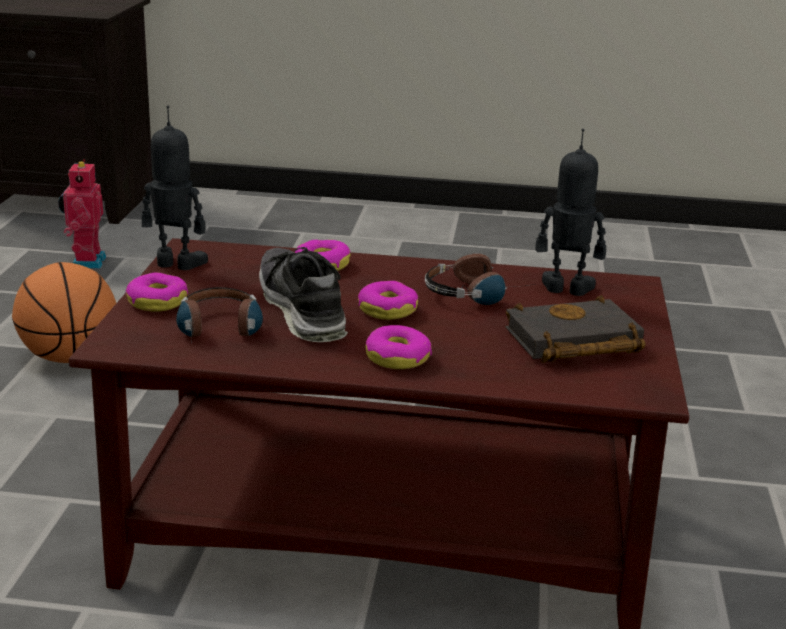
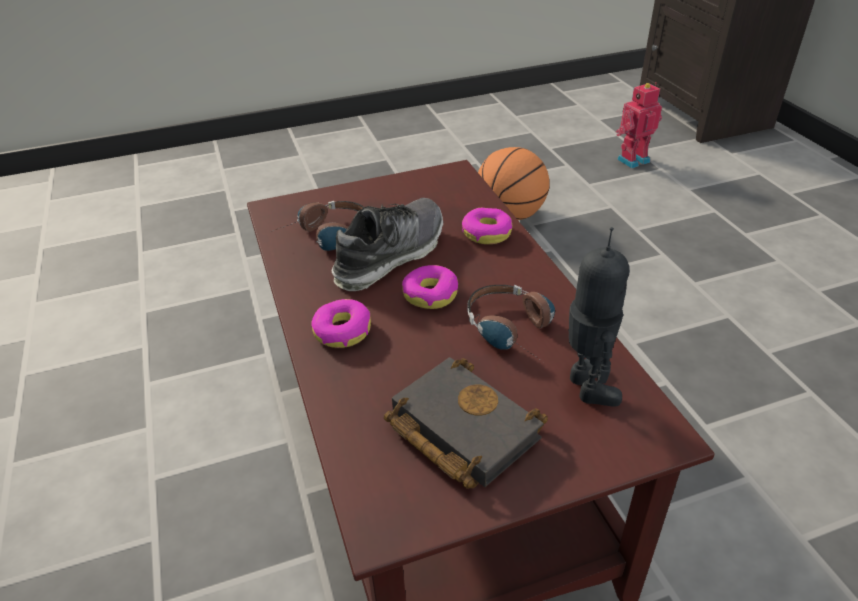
camera: 65 degrees right, 15 degrees up
donut [126,272,188,312] -> none
toy robot [142,106,208,270] -> none

